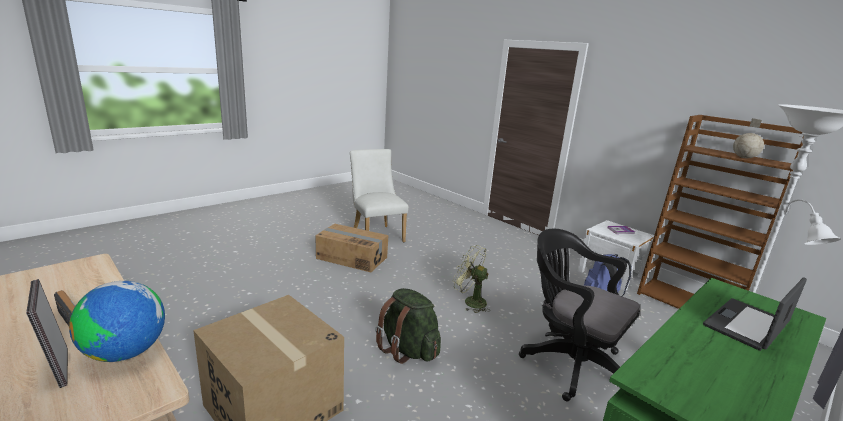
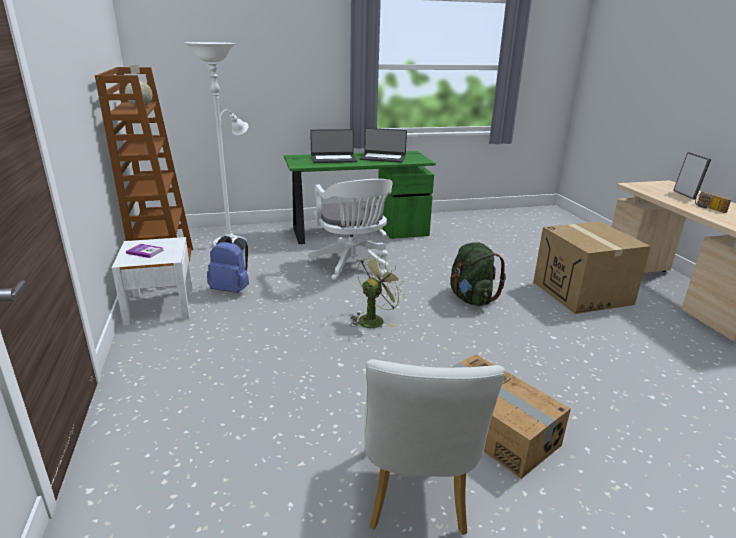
camera: 150 degrees left, 5 degrees up
globe [69,281,165,362] -> none
green fan [453,245,489,313] -> green fan turned 105 degrees counterclockwise [351,255,405,328]
black office chair [519,229,640,401] -> white office chair [308,179,393,281]
none -> laptop [359,128,407,163]

